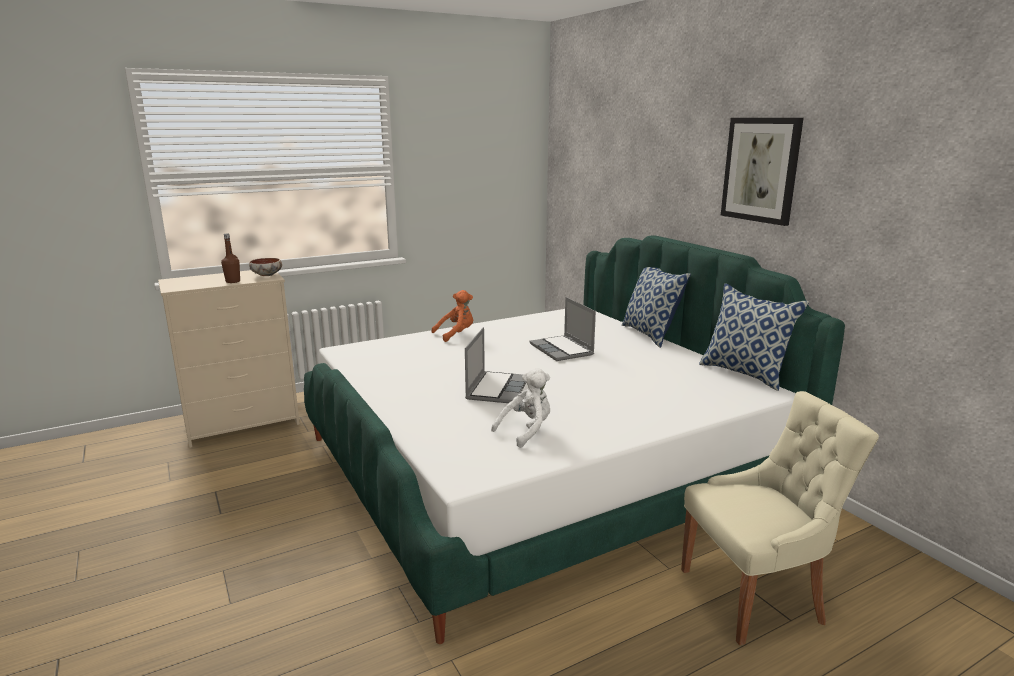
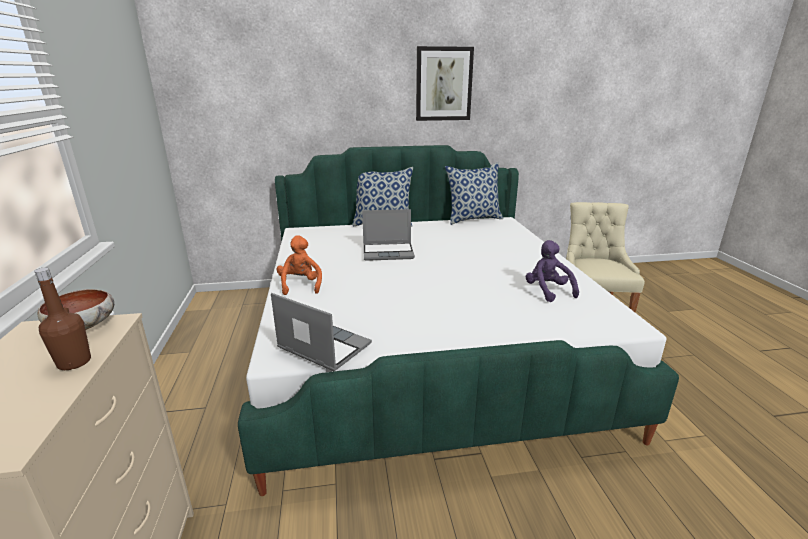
camera: 70 degrees left, 5 degrees up
laptop [465,327,526,403] -> laptop moved to [271,293,372,371]
white plush toy [491,368,550,448] -> purple plush toy [526,240,579,302]

